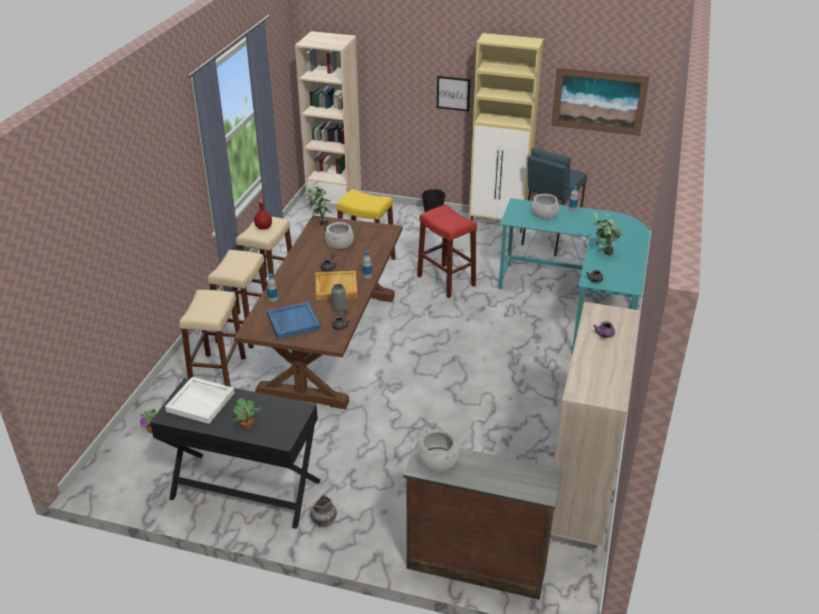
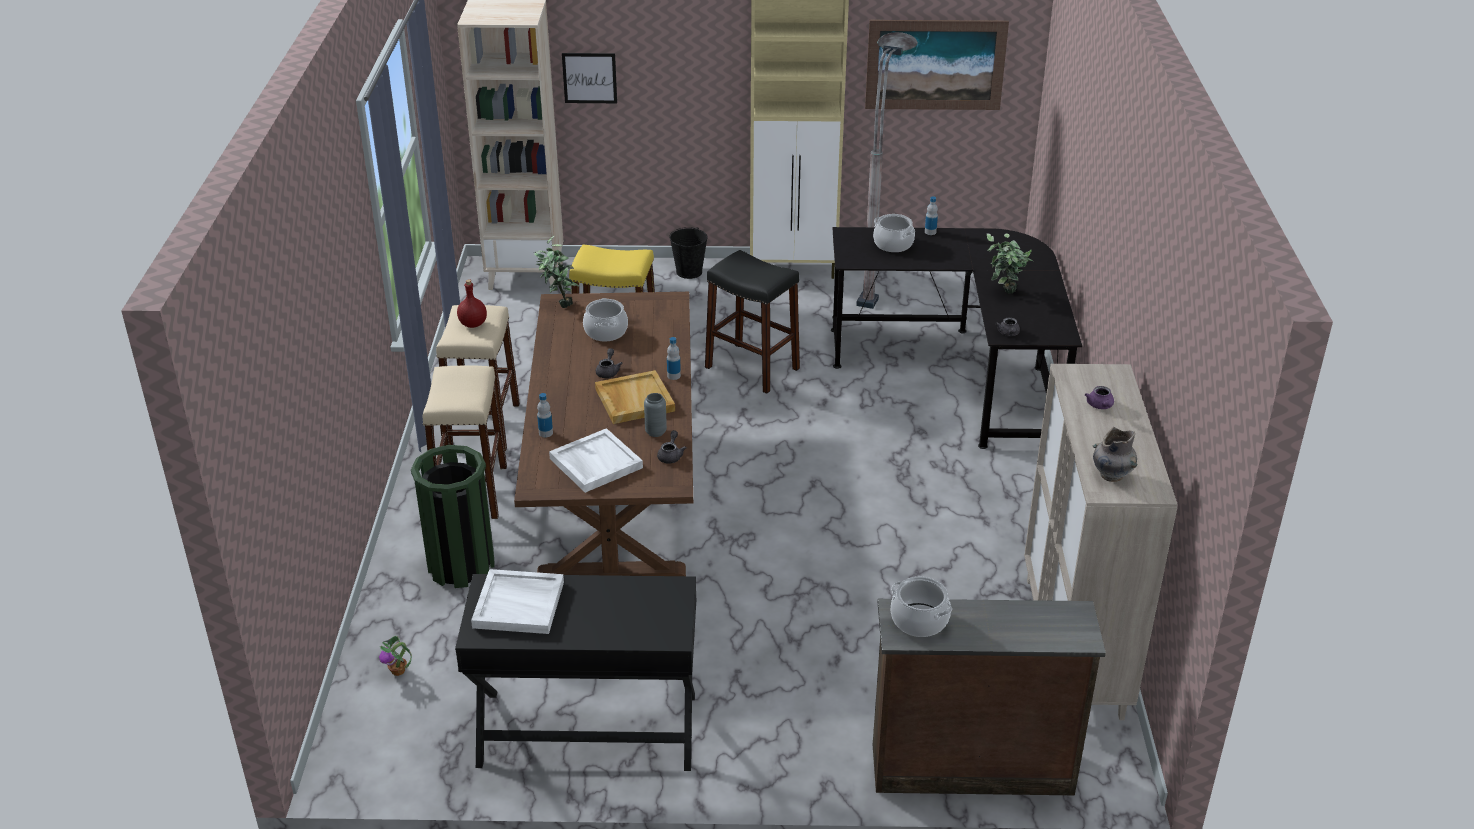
camera: 15 degrees left, 0 degrees up
beige stool [179,290,246,387] -> green trash can [411,445,495,588]
potted plant [230,398,261,429] -> none
blue tray [267,302,320,339] -> white tray [549,428,643,493]
grey vase [310,494,337,527] -> grey vase moved to [1093,427,1137,482]
red stool [417,205,477,298] -> black stool [705,250,800,394]
picture [437,76,471,112] -> picture moved to [562,53,617,103]
turquoise desk [498,198,650,354] -> black desk [831,227,1082,449]
blue stool [521,148,587,257] -> grey floor lamp [856,32,918,309]

